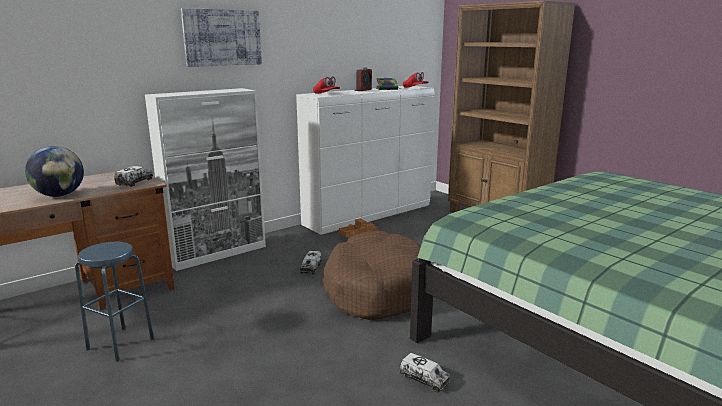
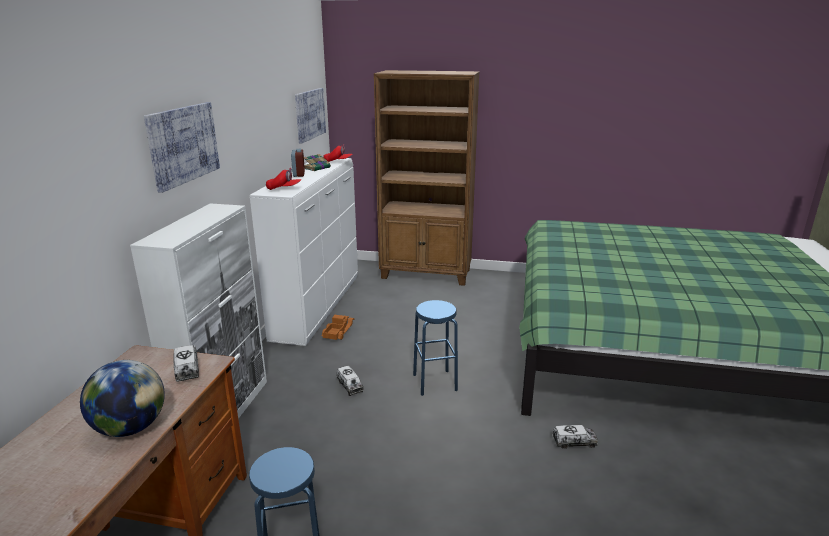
camera: 40 degrees left, 5 degrees up
brown dog bed [322,231,421,320] -> blue stool [413,300,458,396]
none -> picture [295,88,326,144]

